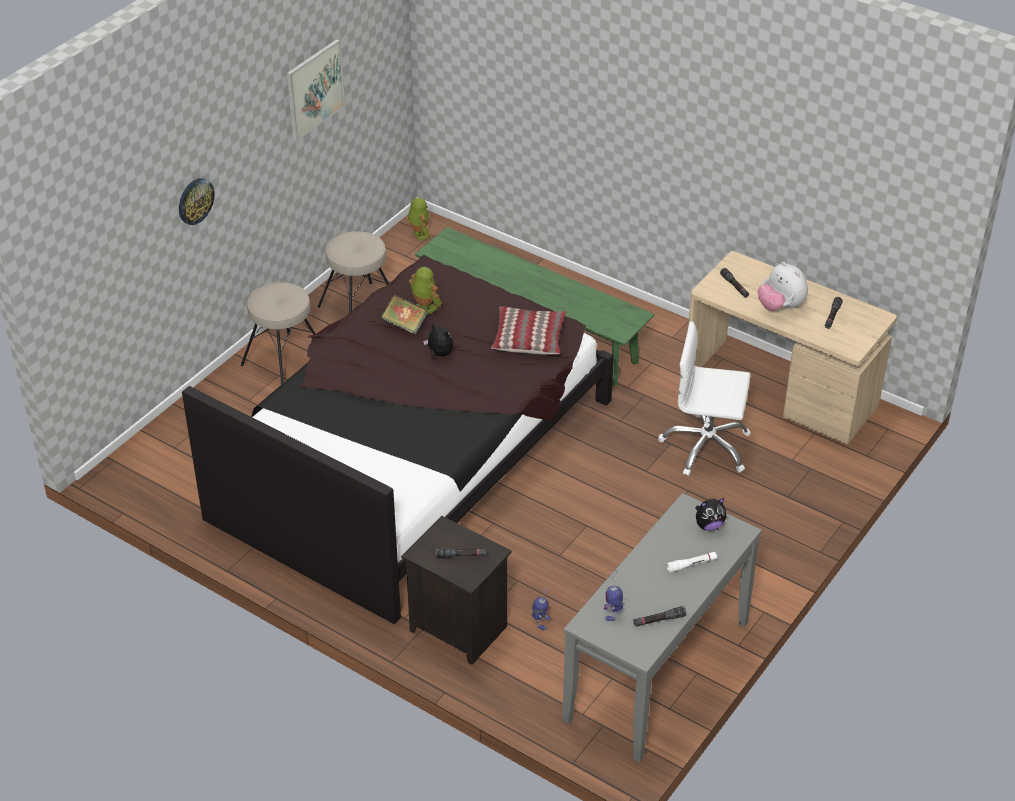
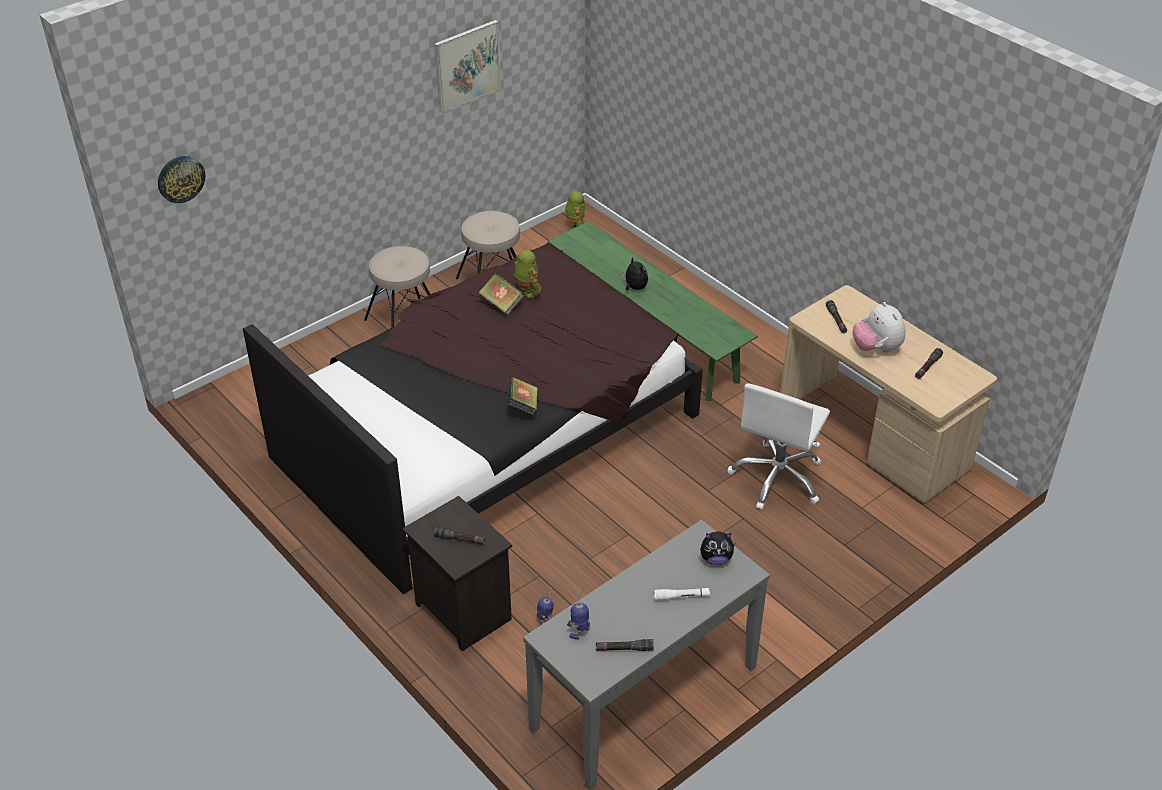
camera: 15 degrees right, 0 degrees up
wall clock [179,178,215,225] -> wall clock moved to [158,156,206,203]
plush toy [423,322,453,359] -> plush toy moved to [622,257,648,290]
pillow [491,306,566,355] -> none
white office chair [658,321,751,476] -> white office chair turned 90 degrees counterclockwise [728,383,830,510]
none -> book [507,377,537,415]

